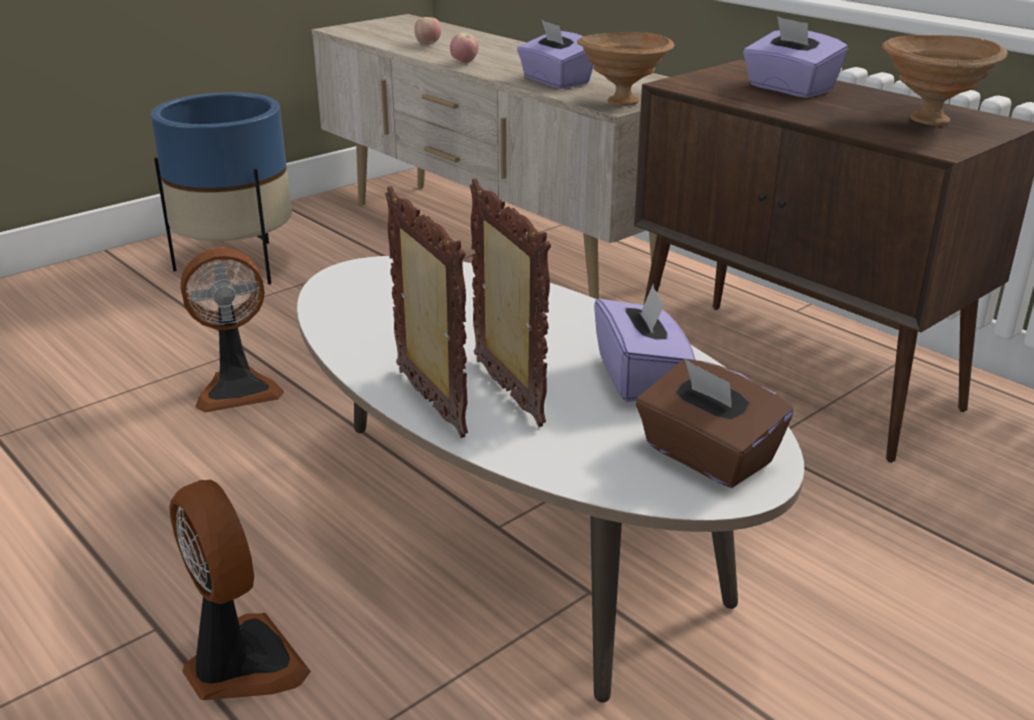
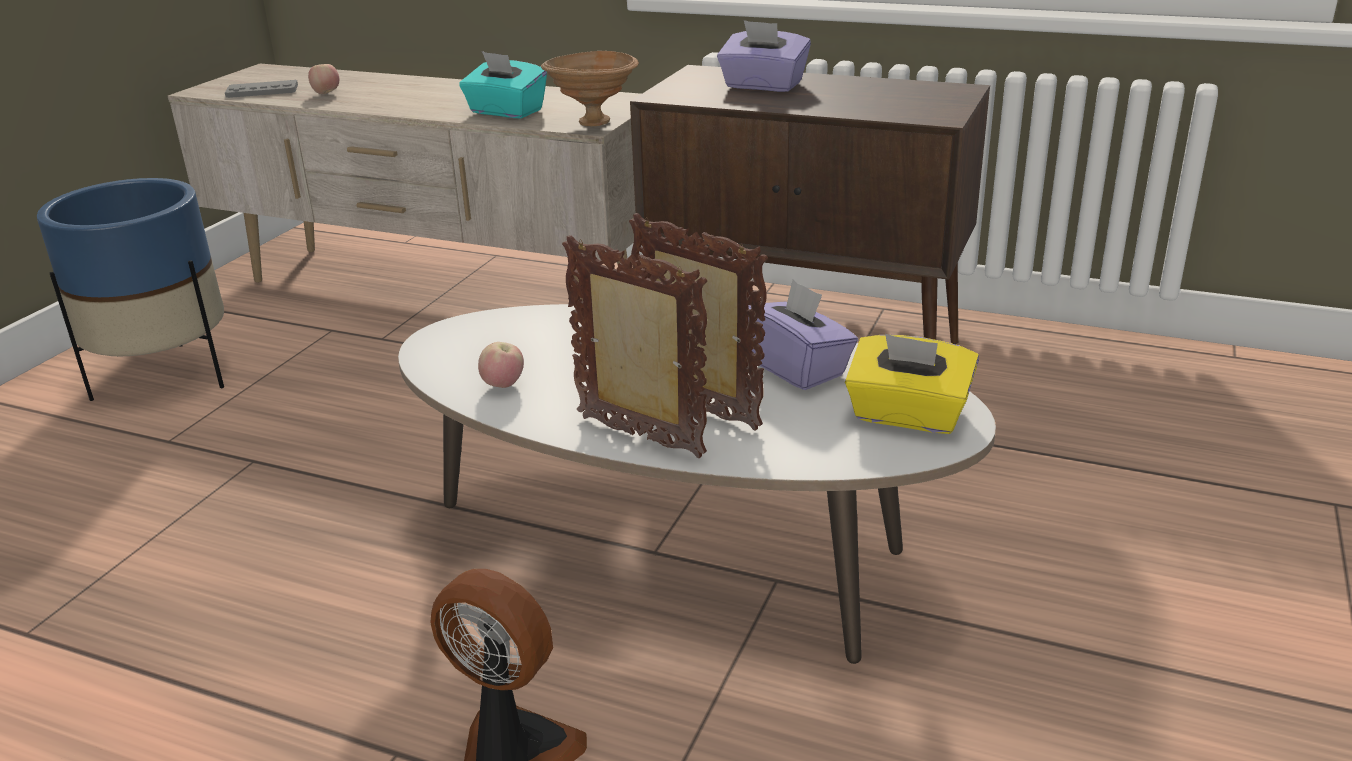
camera: 25 degrees left, 0 degrees up
fan [180,247,284,413] -> none
apple [450,33,479,63] -> apple moved to [478,342,524,388]
purple tissue box [517,20,594,89] -> turquoise tissue box [459,51,547,118]
brown tissue box [636,359,793,488] -> yellow tissue box [845,334,979,434]
brown bowl [882,35,1008,126] -> none
none -> grey game controller [225,80,298,98]

